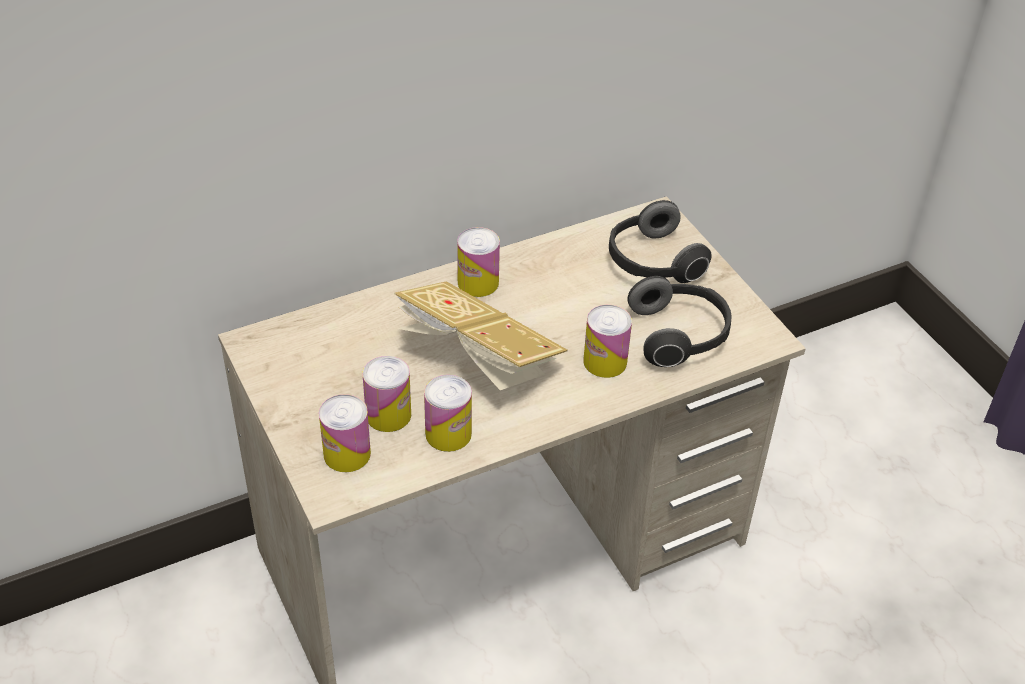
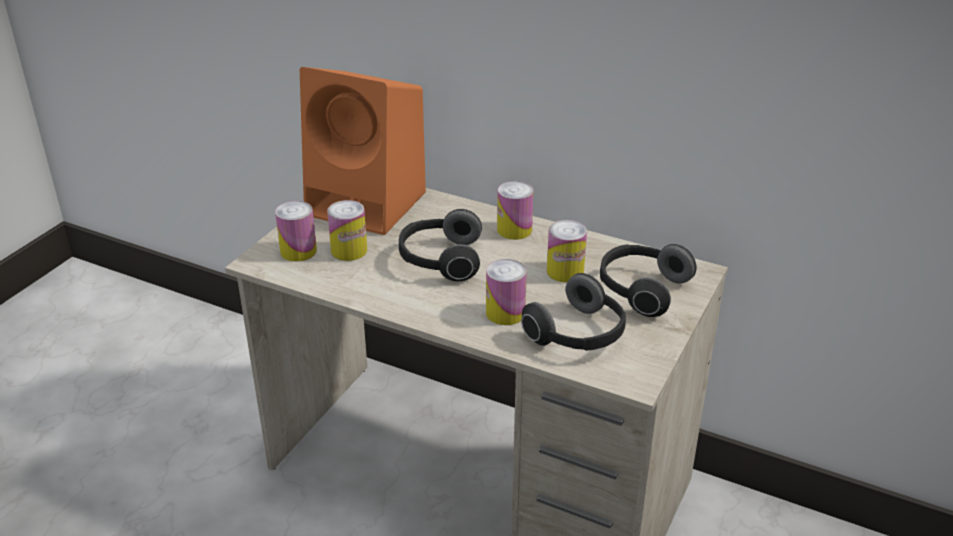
camera: 55 degrees right, 10 degrees down
book [394,281,568,390] -> headphones [399,209,482,281]
can [424,375,472,452] -> can moved to [547,220,587,282]
none -> orange speaker [300,67,426,235]

